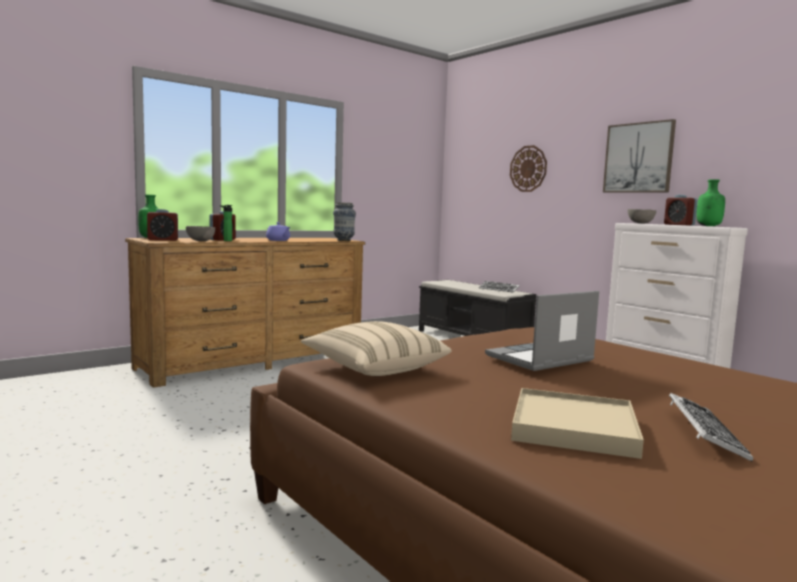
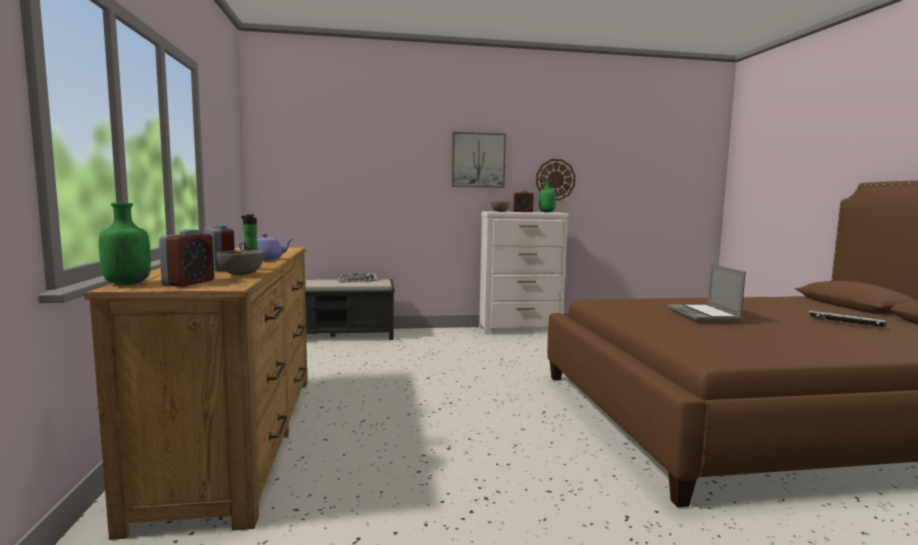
camera: 60 degrees left, 0 degrees up
beige pillow [301,321,452,376] -> none
vase [333,202,356,241] -> none
wall clock [510,145,547,192] -> wall clock moved to [536,159,575,200]
beige tray [511,388,644,459] -> none

